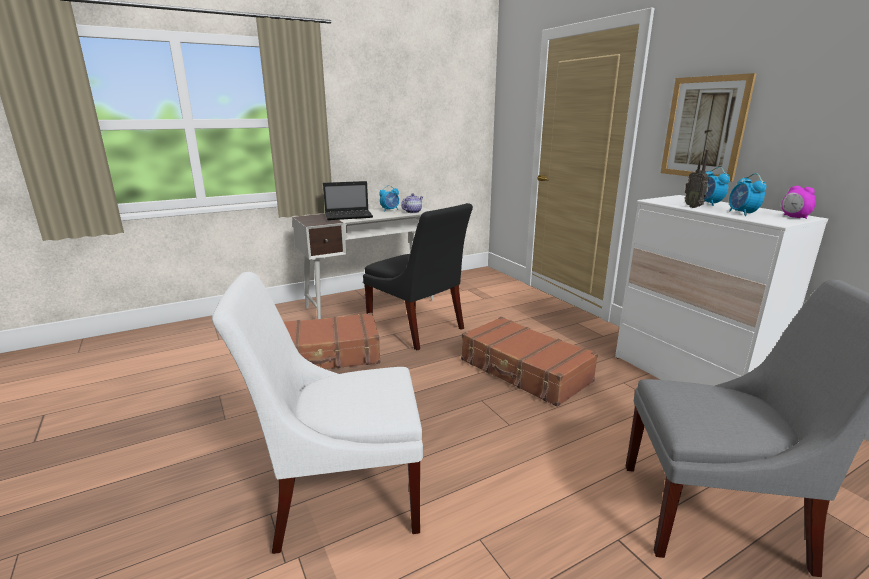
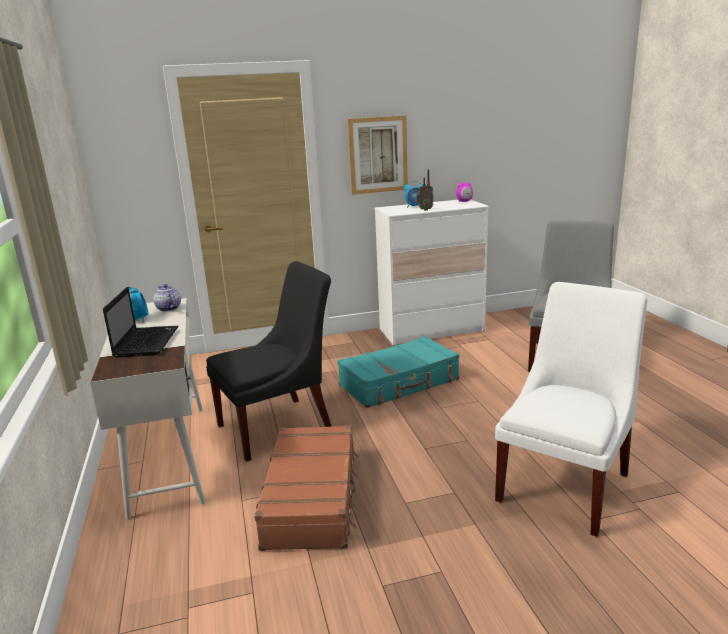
camera: 75 degrees left, 0 degrees up
white chair [212,272,423,554] -> white chair turned 150 degrees counterclockwise [495,282,648,537]
brown suitcase [461,317,598,407] -> turquoise suitcase [338,336,459,408]
alarm clock [729,173,767,216] -> none

